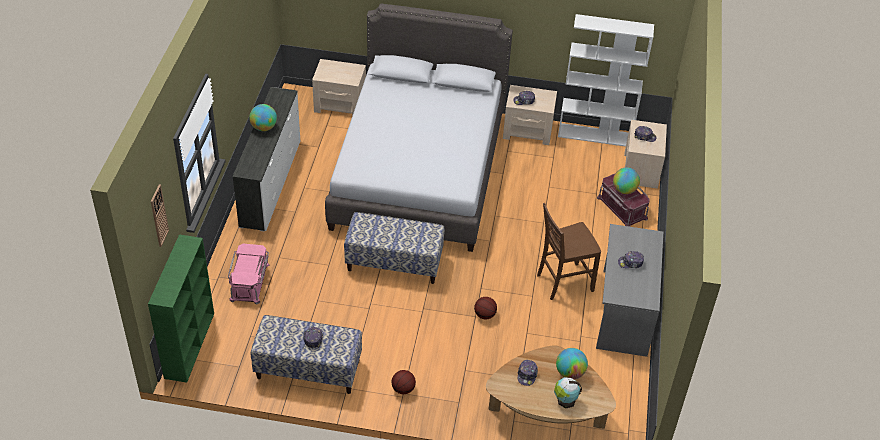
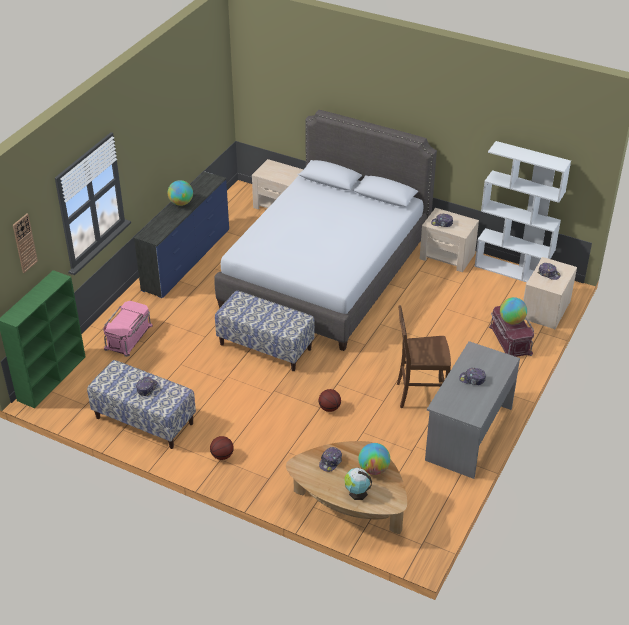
camera: 20 degrees right, 5 degrees down
white dresser [232,87,300,232] -> blue dresser [134,171,229,298]

